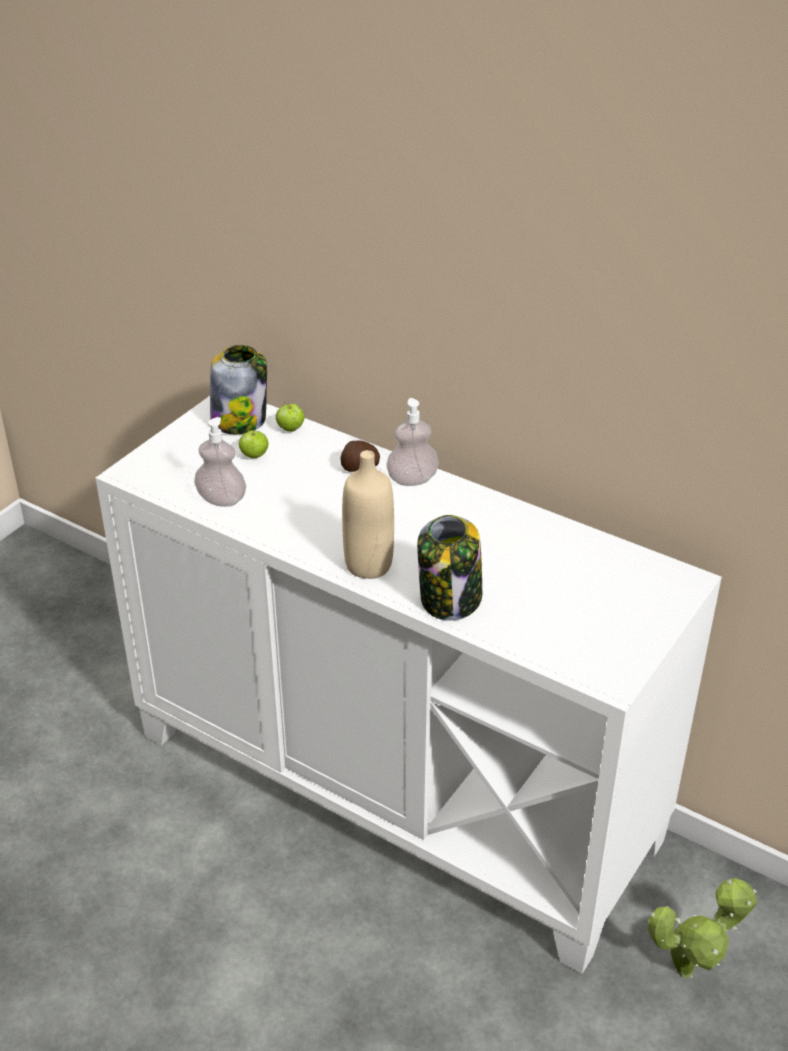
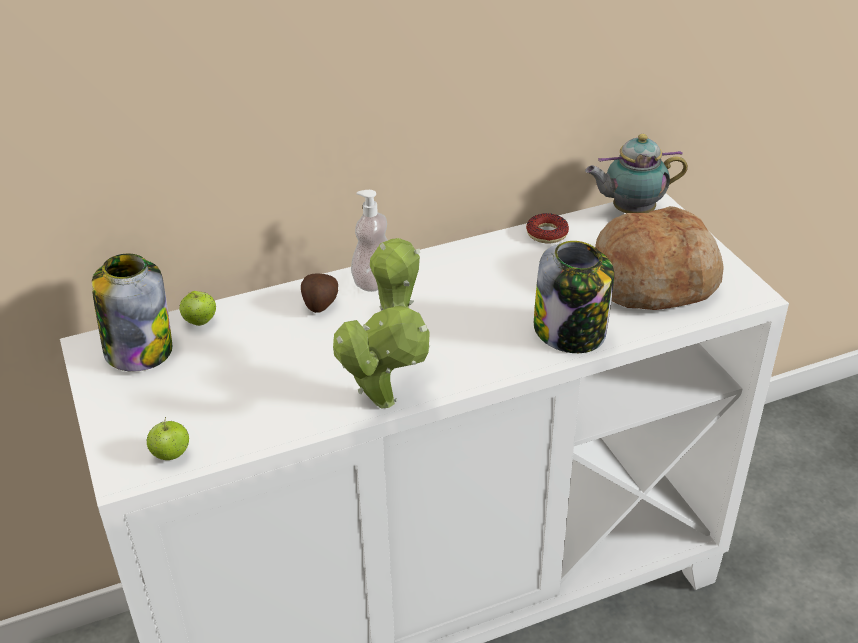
camera: 55 degrees left, 0 degrees up
soap dispenser [194,417,246,507] -> none
apple [239,428,268,458] -> apple moved to [147,417,189,460]
beige bottle [342,450,394,579] -> none
potted plant [648,878,757,978] -> potted plant moved to [333,238,430,409]
none -> donut [526,213,569,243]
none -> teapot [585,134,688,213]
none -> bread [595,206,724,310]

